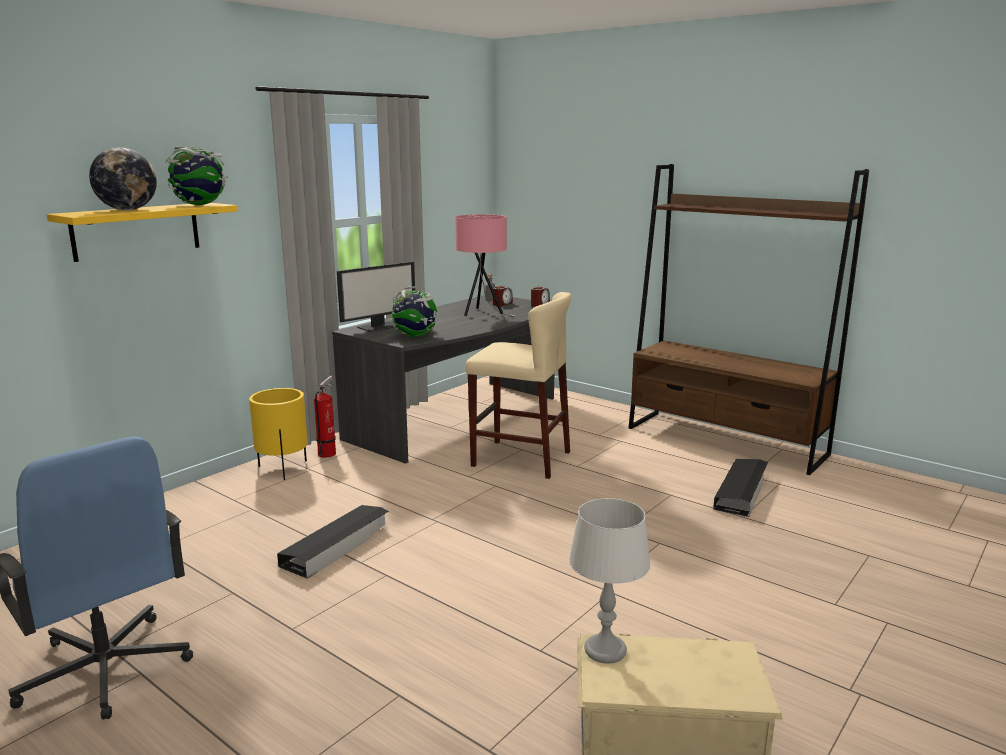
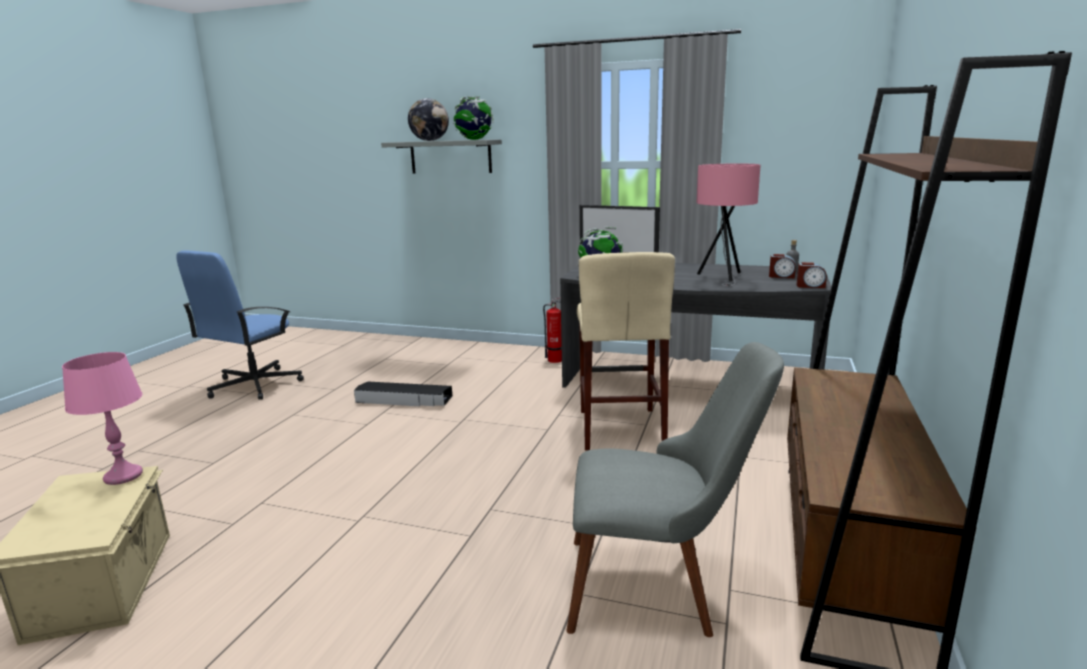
camera: 70 degrees right, 0 degrees up
yellow shelf [46,203,238,262] -> grey shelf [381,139,502,174]
yellow planter [249,388,308,480] -> none
grey table lamp [569,498,651,664] -> pink table lamp [62,352,143,485]
black storage box [713,459,768,517] -> grey chair [566,342,784,637]

